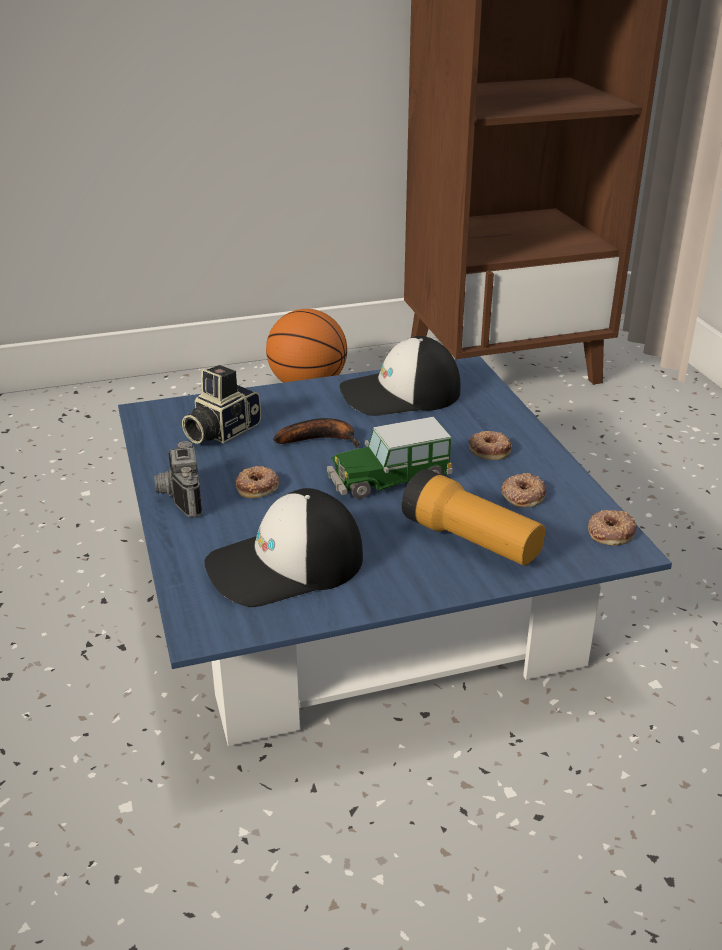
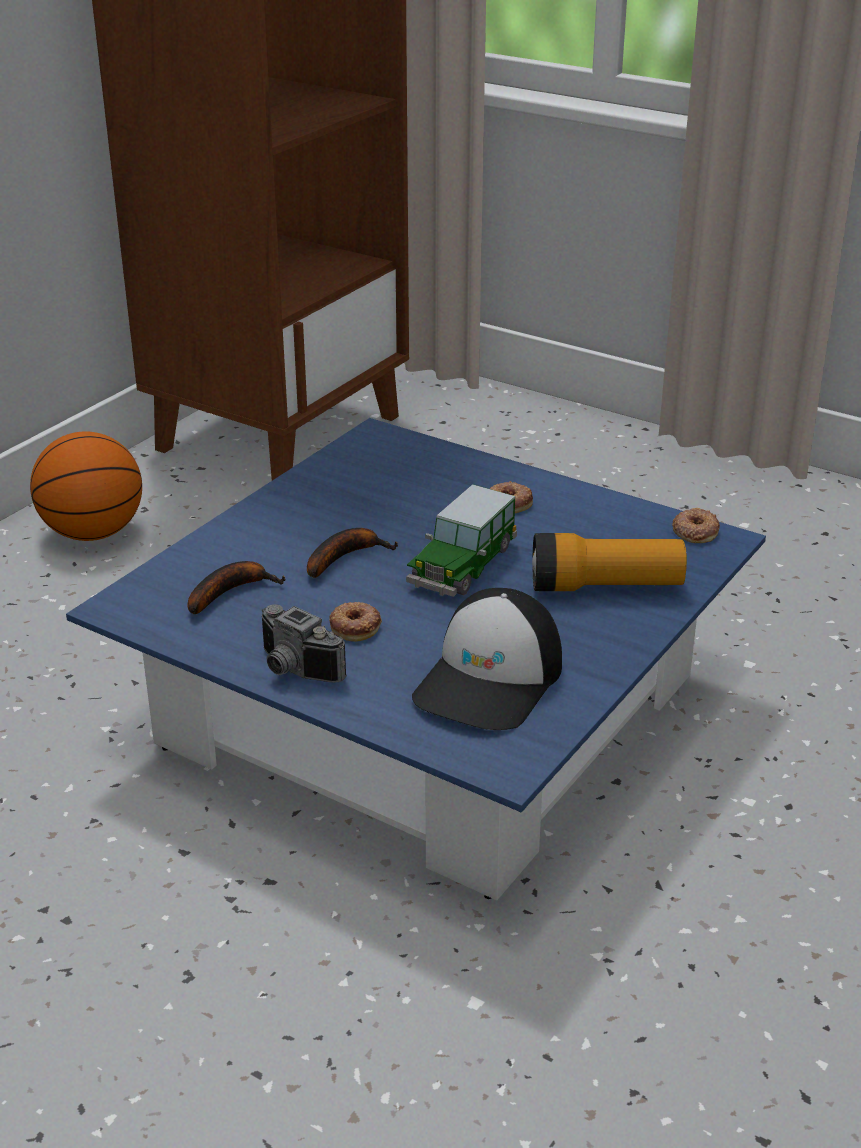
camera: 40 degrees left, 0 degrees up
camera [182,365,261,444] -> banana [188,561,286,614]
cap [340,336,460,416] -> none
donut [502,473,546,507] -> none

